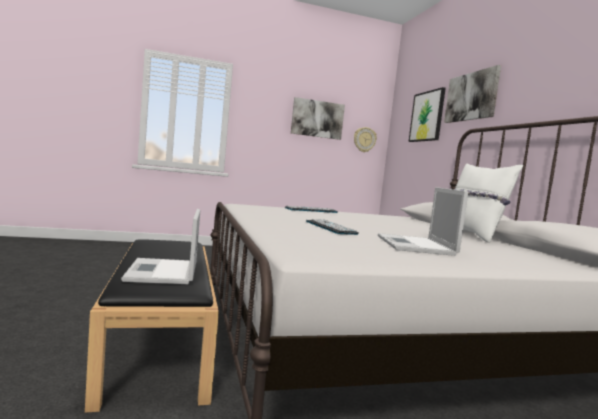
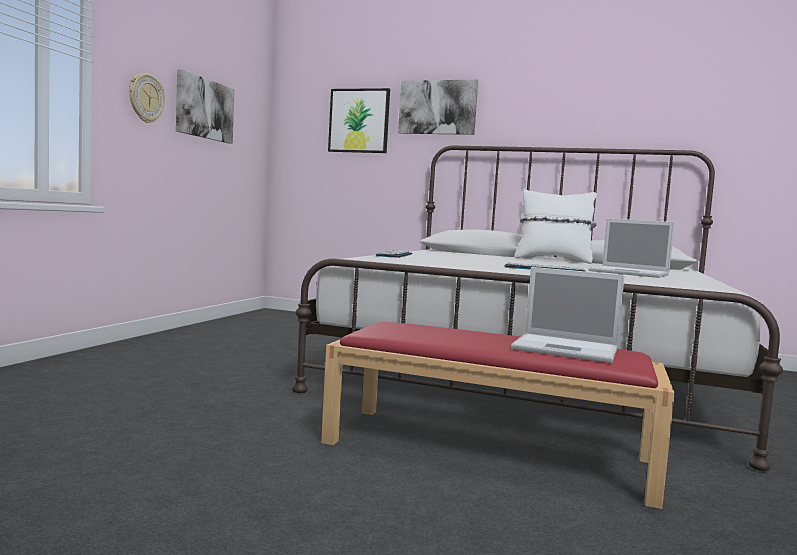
camera: 55 degrees left, 0 degrees up
black bench [85,239,219,413] -> red bench [321,322,675,509]
wall clock [354,127,377,152] -> wall clock moved to [129,73,165,123]

